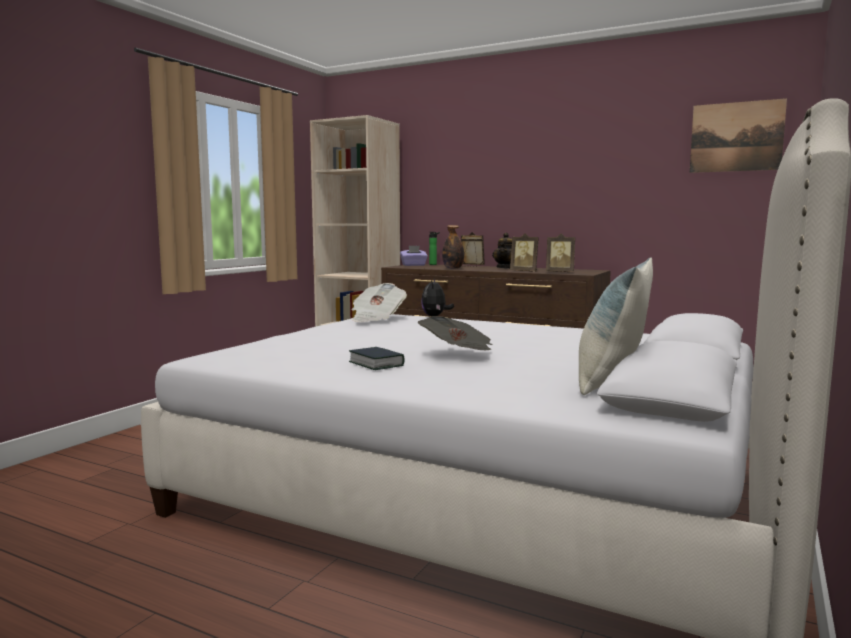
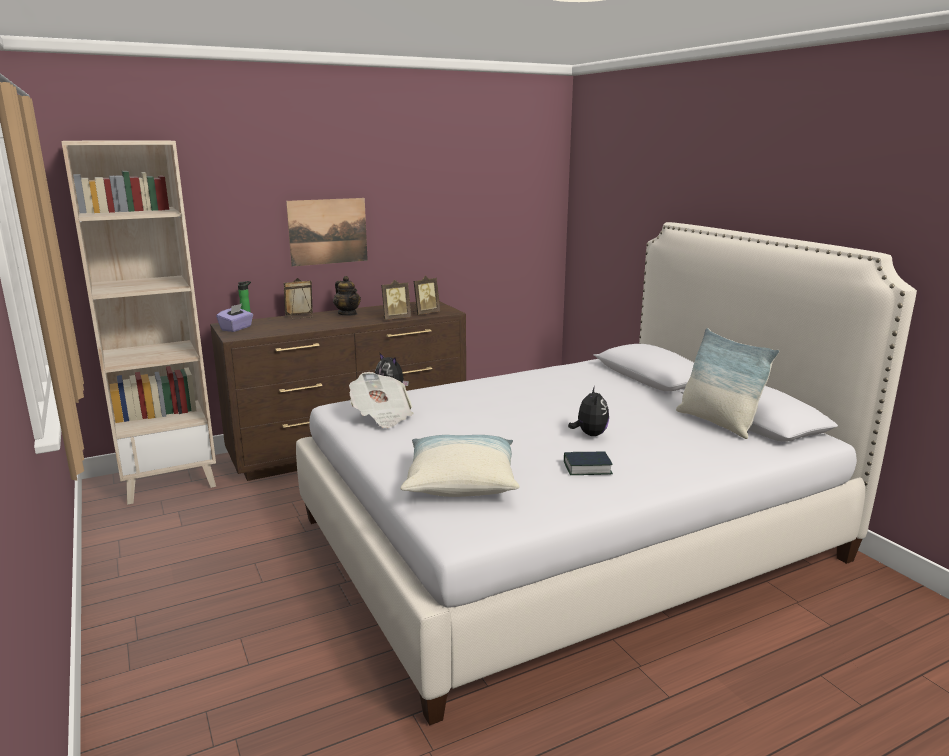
camera: 55 degrees left, 10 degrees up
newspaper [418,316,493,350] -> plush toy [568,386,609,436]
bottle [442,225,464,269] -> none
picture [690,98,787,173] -> picture moved to [286,198,368,267]
none -> pillow [400,435,520,497]

